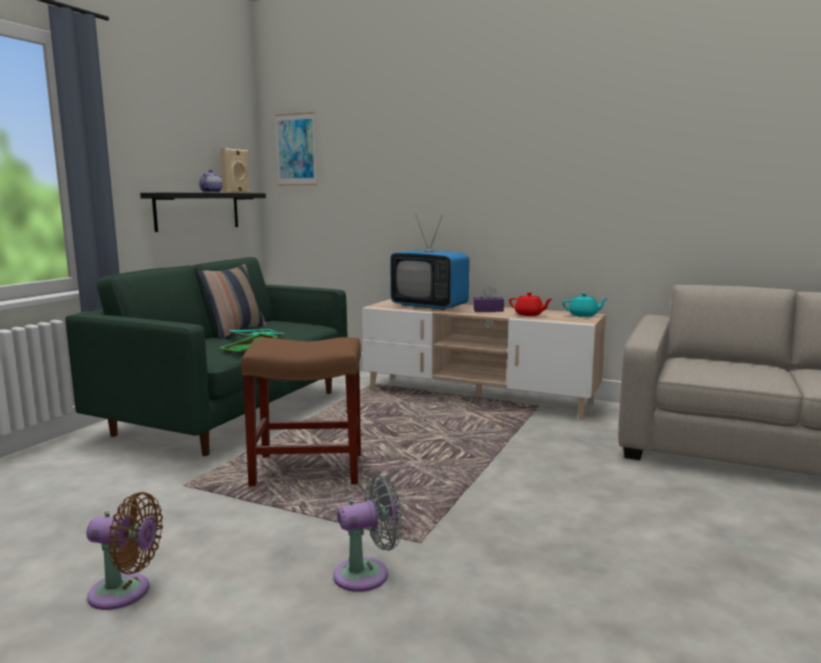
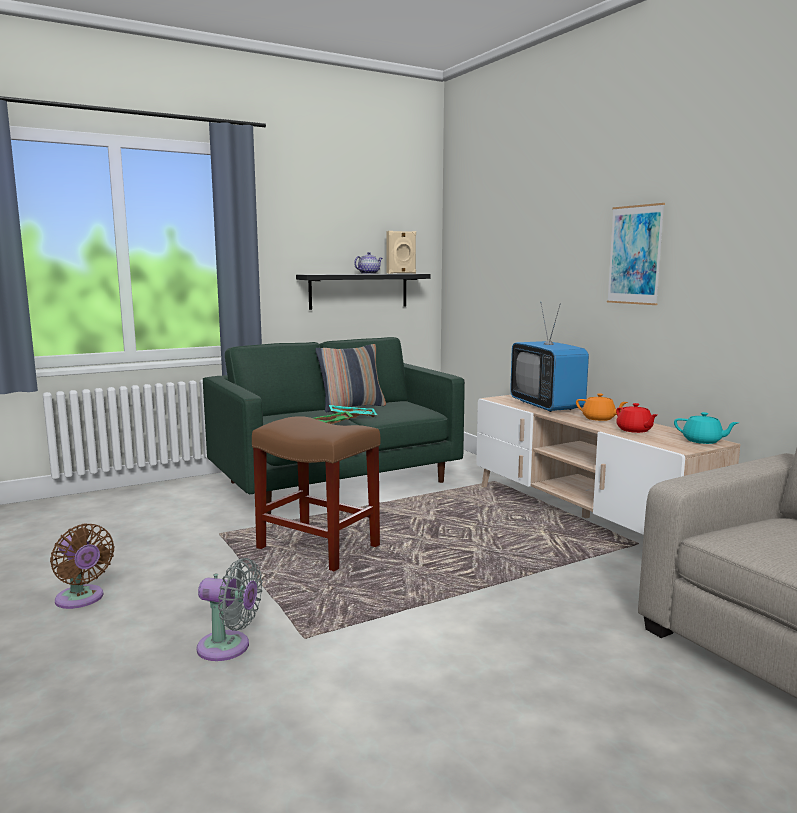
camera: 35 degrees right, 0 degrees up
picture [275,112,317,186] -> picture moved to [607,203,665,305]
purple tissue box [473,286,504,312] -> orange teapot [576,393,628,421]

